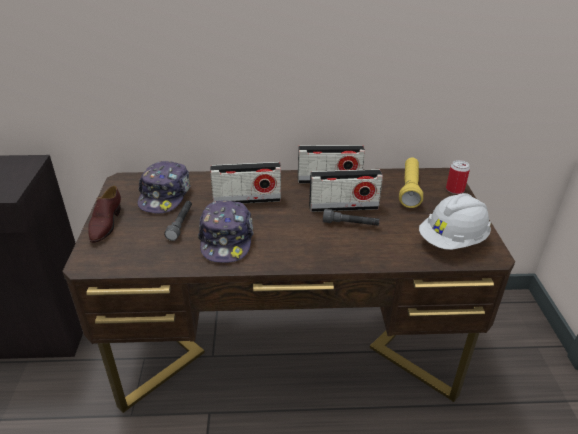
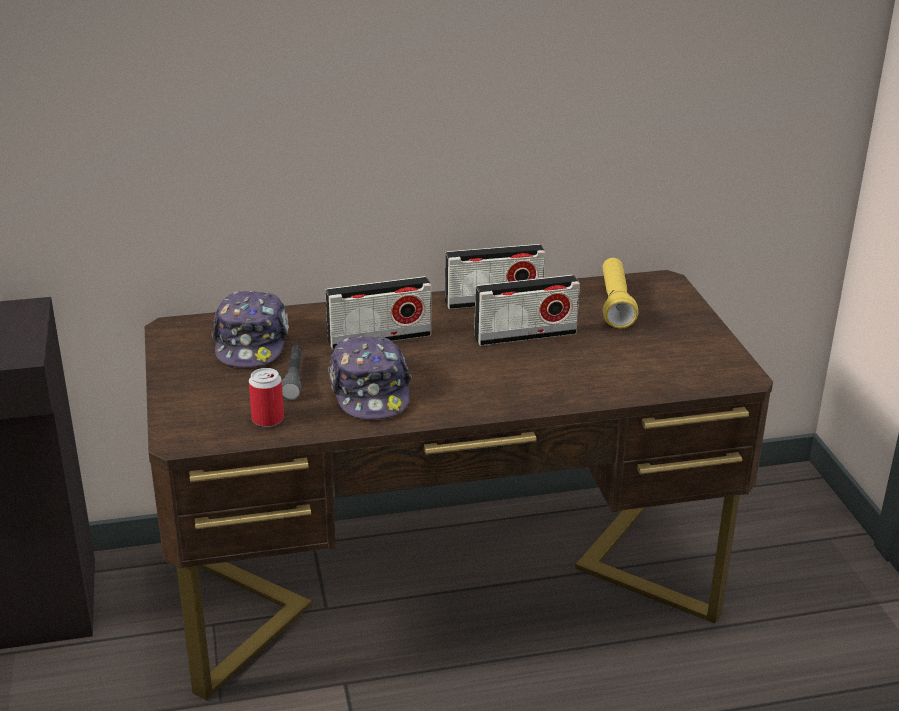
camera: 10 degrees left, 5 degrees down
brown shoe [88,186,121,243] -> none
grey flashlight [323,209,380,226] -> none
white hard hat [419,193,491,250] -> none
can [446,160,470,194] -> can moved to [249,368,284,427]

